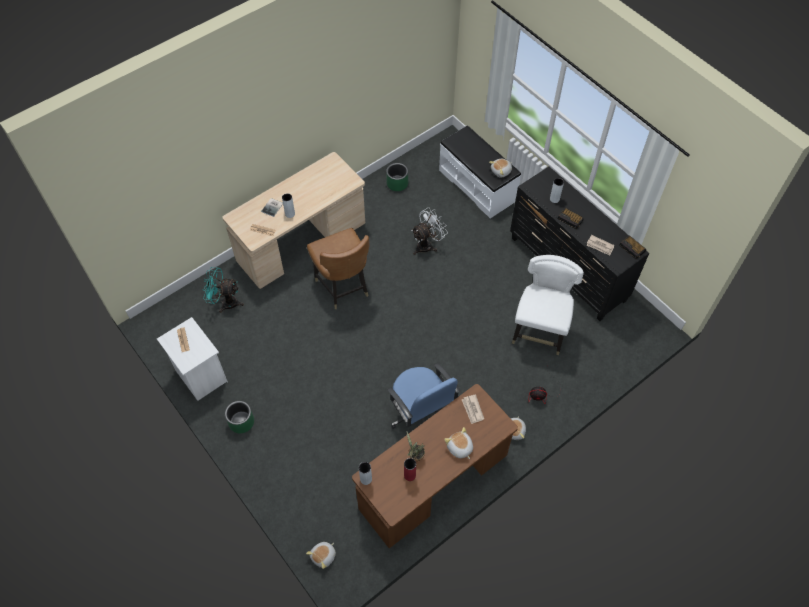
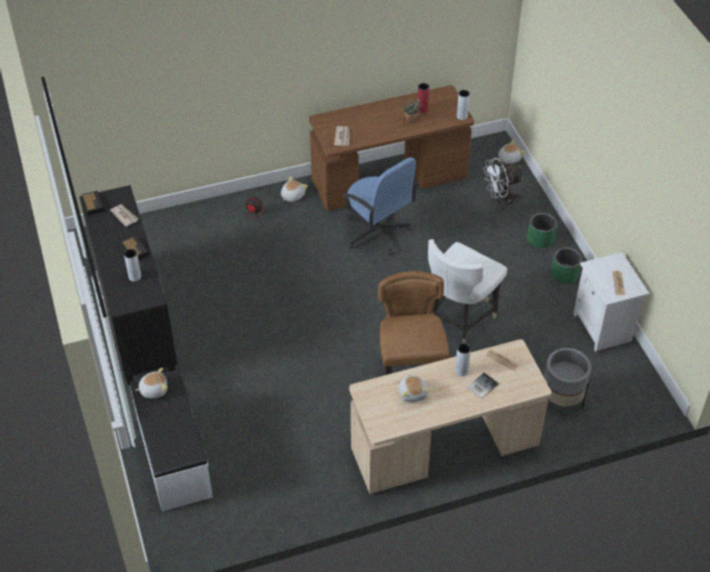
camera: 160 degrees left, 10 degrees down
turquoise fan [202,267,244,313] -> grey planter [544,348,591,409]
green planter [386,163,408,191] -> green planter moved to [527,212,557,248]
blue office chair [387,363,460,429] -> blue office chair turned 150 degrees clockwise [342,157,418,255]
white fan [412,207,448,255] -> white fan moved to [483,158,523,211]
plush toy [444,427,473,459] -> plush toy moved to [398,375,430,403]
white chair [512,255,584,355] -> white chair moved to [428,239,507,343]

